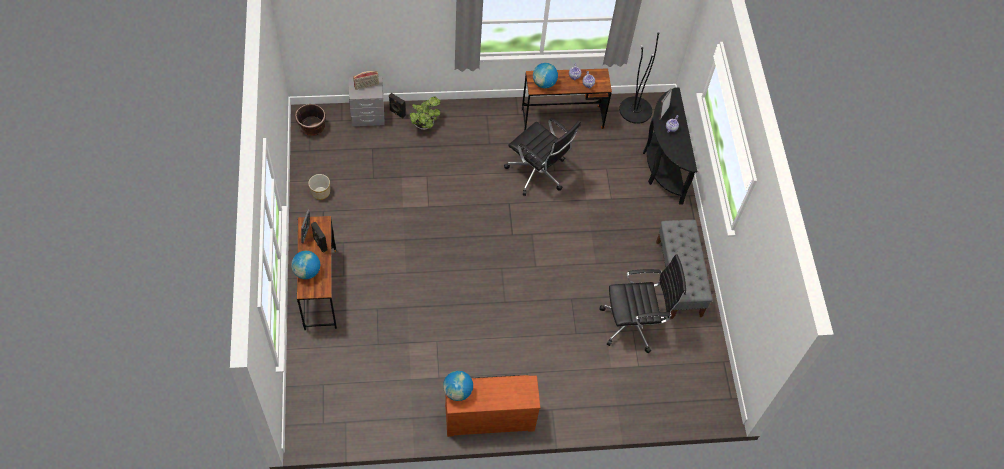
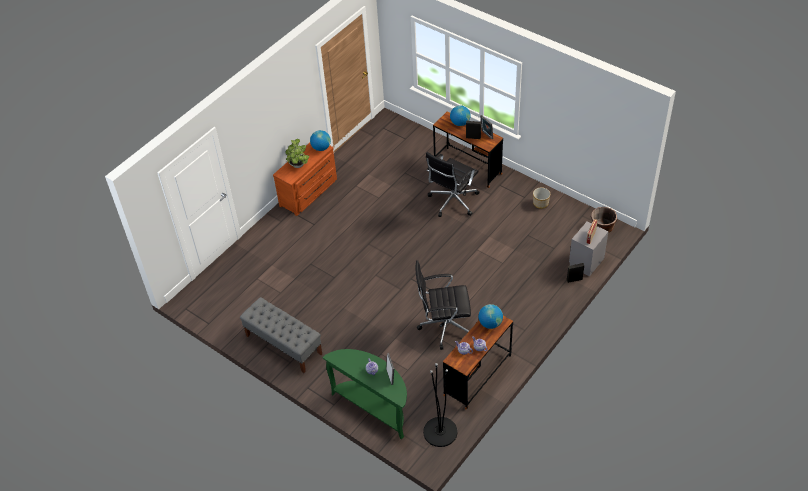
camera: 140 degrees right, 10 degrees down
potted plant [410,97,441,130] -> potted plant moved to [285,139,309,168]
black office chair [599,254,686,353] -> black office chair moved to [426,152,480,217]
black console table [643,87,697,205] -> green console table [323,349,407,440]

